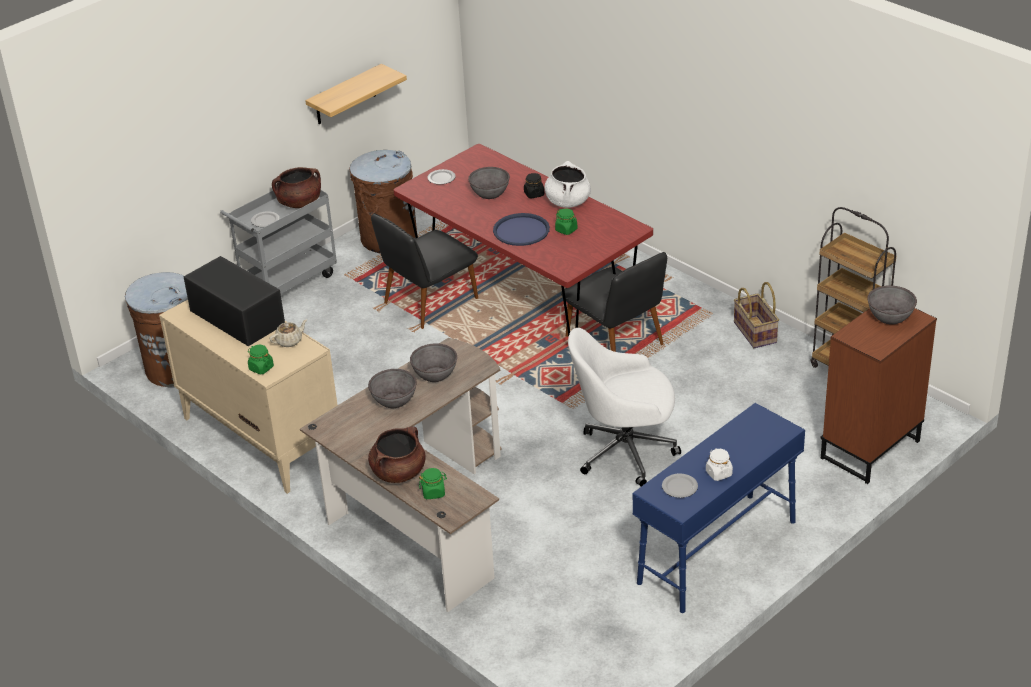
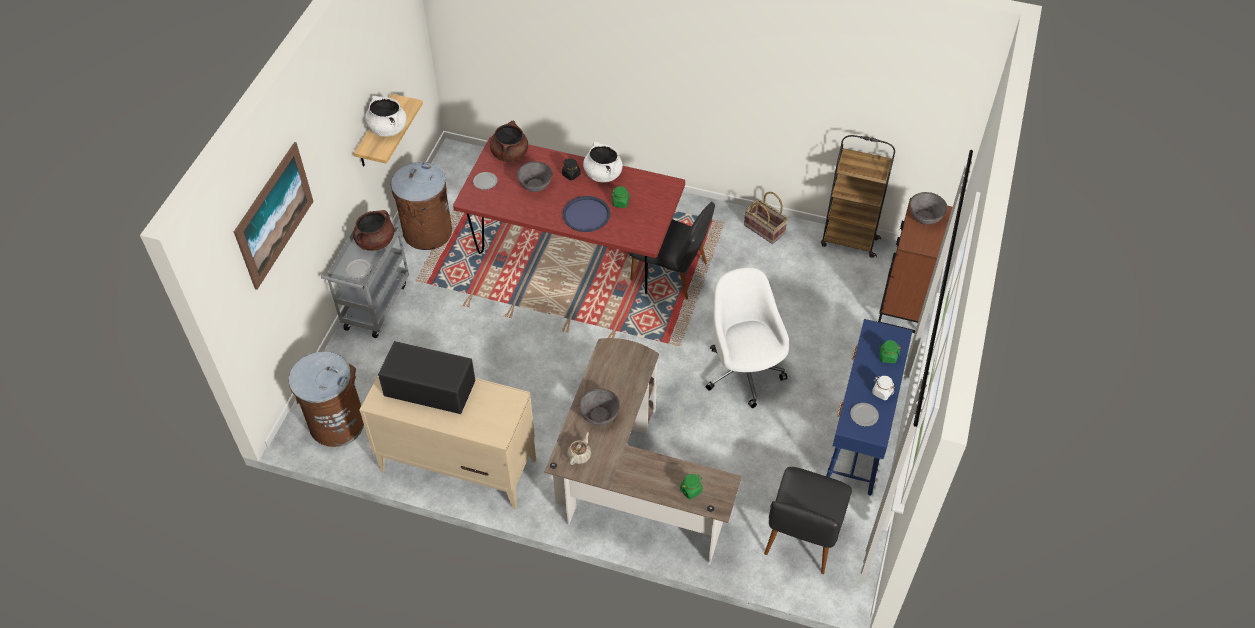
camera: 30 degrees left, 15 degrees up
green jar [248,345,274,375] -> green jar moved to [879,340,901,363]
beige teapot [269,319,307,347] -> beige teapot moved to [567,432,591,465]
brown cooking pot [368,427,426,483] -> brown cooking pot moved to [490,120,528,162]
black chair [371,213,478,329] -> black chair moved to [764,467,852,574]
grey bowl [410,343,457,382] -> none
white office chair [568,328,681,487] -> white office chair turned 105 degrees clockwise [706,267,789,408]
none -> picture [234,142,314,290]
none -> white cooking pot [365,96,407,137]

